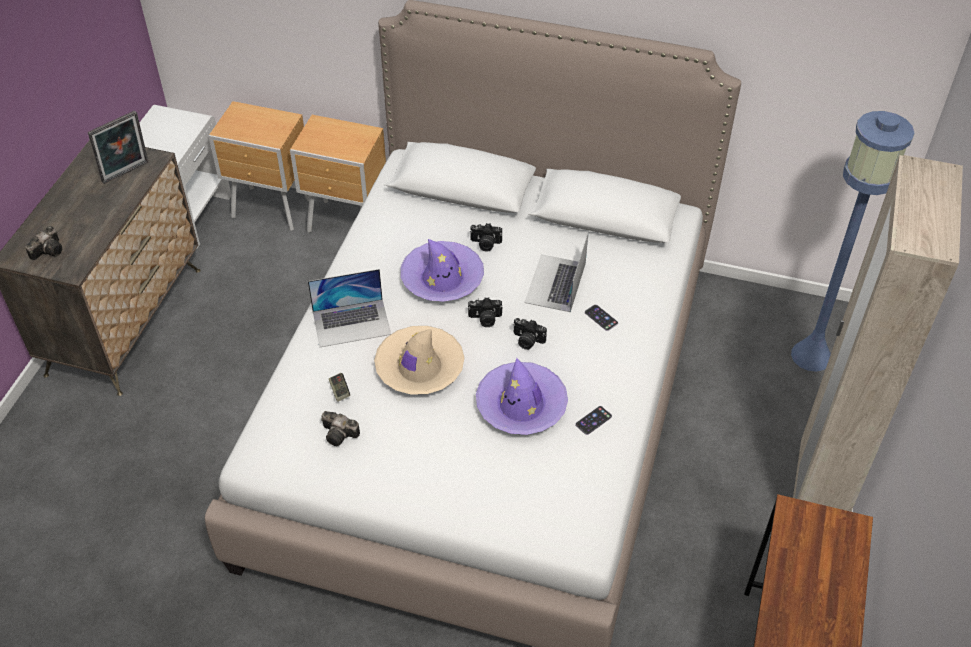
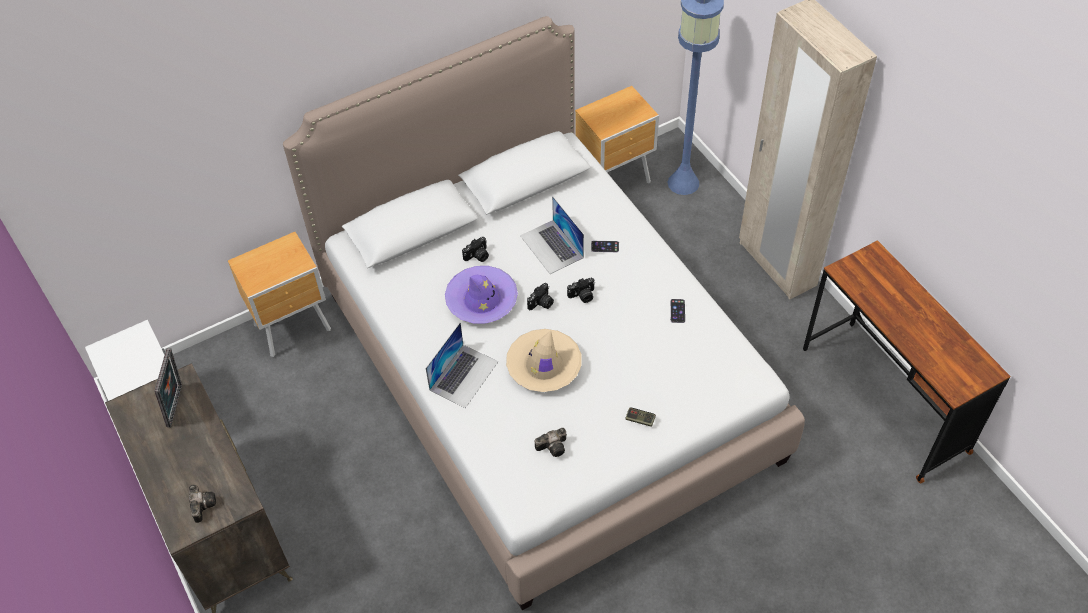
camera: 45 degrees left, 5 degrees up
brown nightstand [209,101,310,231] -> brown nightstand moved to [575,86,659,183]
game controller [329,373,350,402] -> game controller moved to [625,407,656,427]
purple hat [476,358,568,435] -> none

